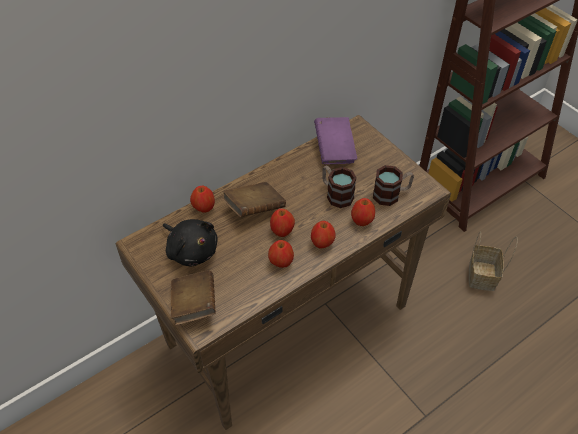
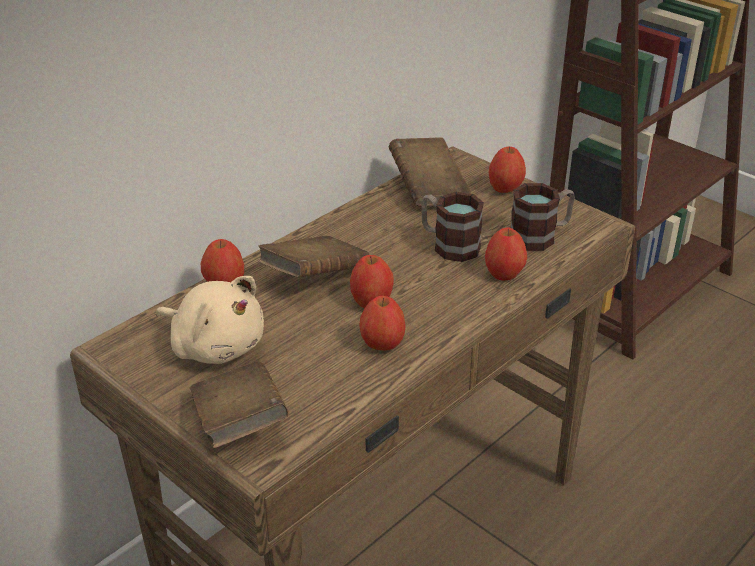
camera: 10 degrees left, 15 degrees down
black plush toy [163,219,218,267] -> beige plush toy [156,276,264,364]
apple [311,221,336,249] -> apple moved to [489,146,526,193]
purple book [314,117,357,164] -> brown book [389,137,471,206]
basket [469,232,518,291] -> none

